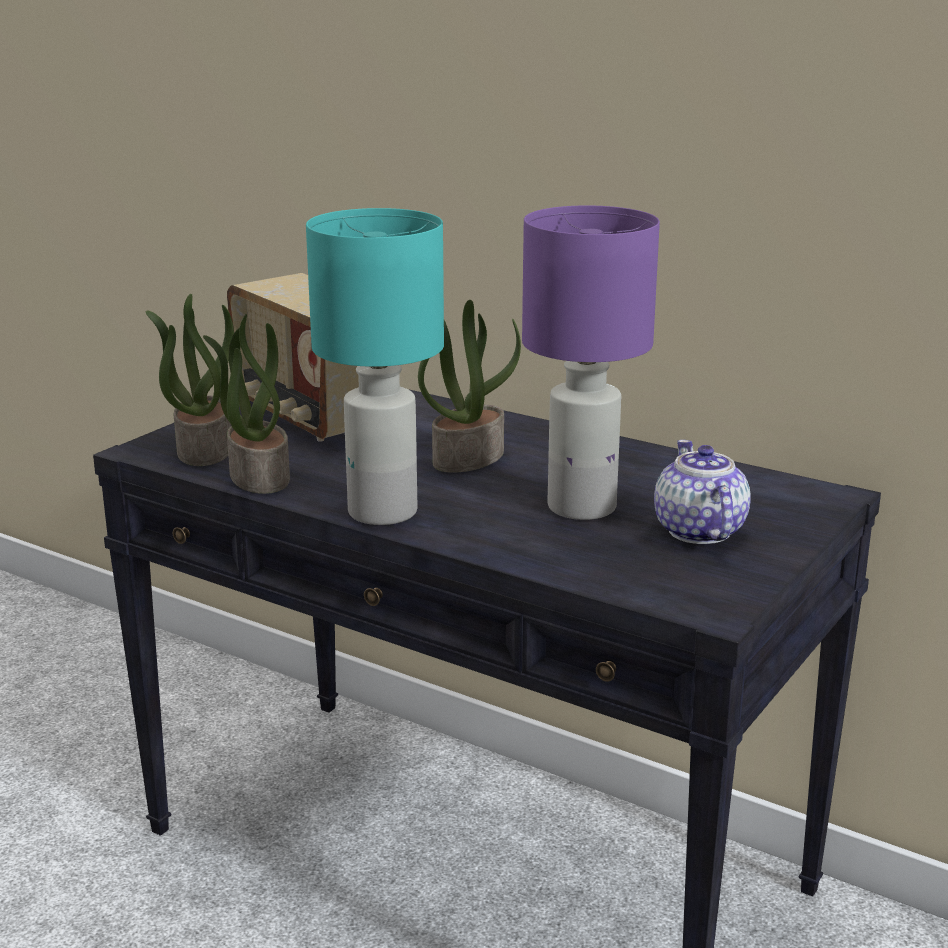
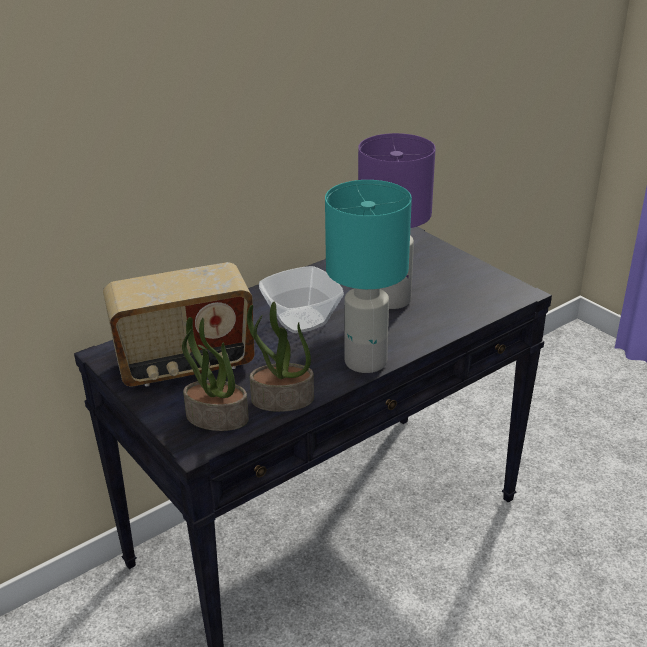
camera: 70 degrees left, 10 degrees up
potted plant [418,300,521,473] -> bowl [259,266,344,333]
teapot [654,440,751,544] -> none

